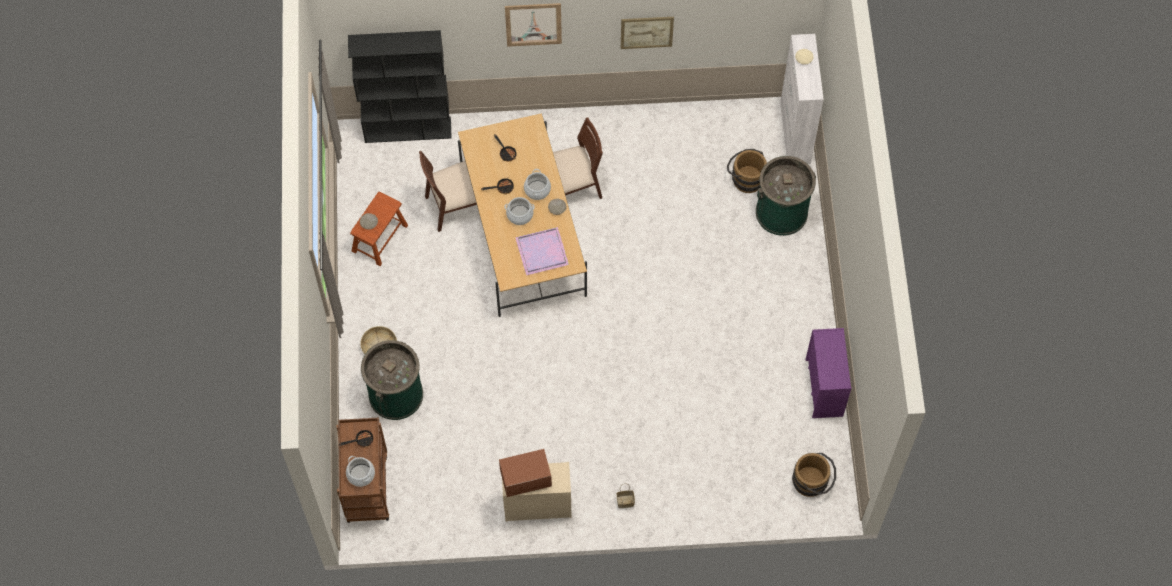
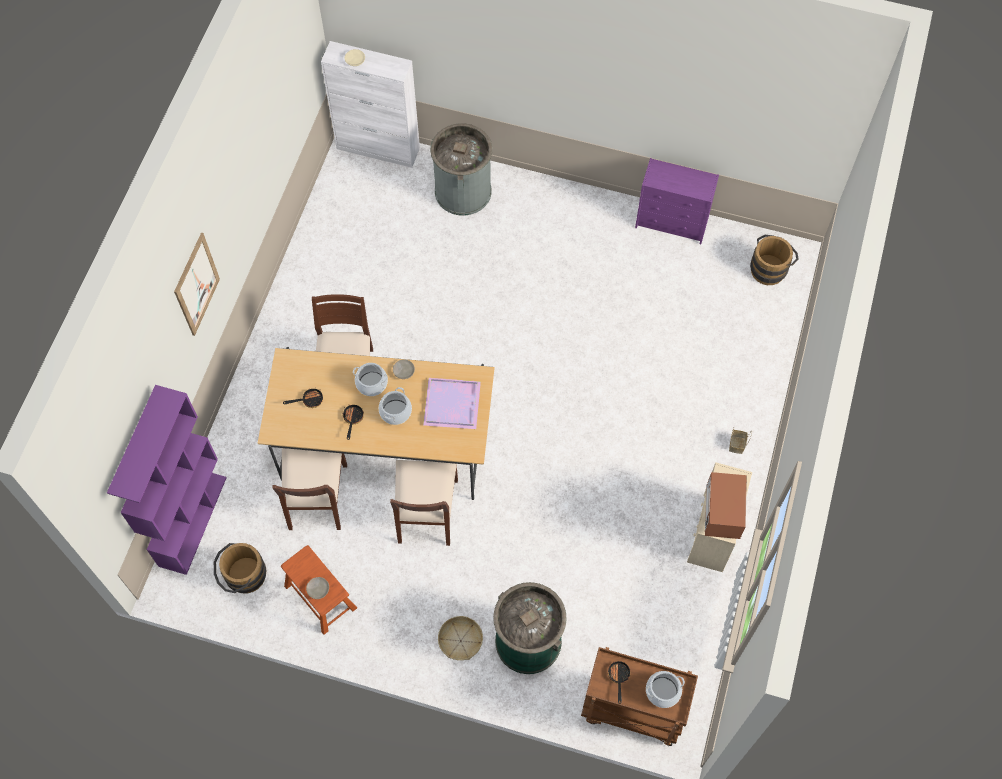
camera: 70 degrees left, 0 degrees up
black bookcase [348,30,452,143] -> purple bookcase [107,385,227,575]
picture [621,17,674,49] -> none
brown bucket [727,149,767,193] -> brown bucket moved to [214,543,267,594]
green trash can [756,156,816,236] -> grey trash can [430,123,492,216]
none -> brown chair [390,460,458,546]

